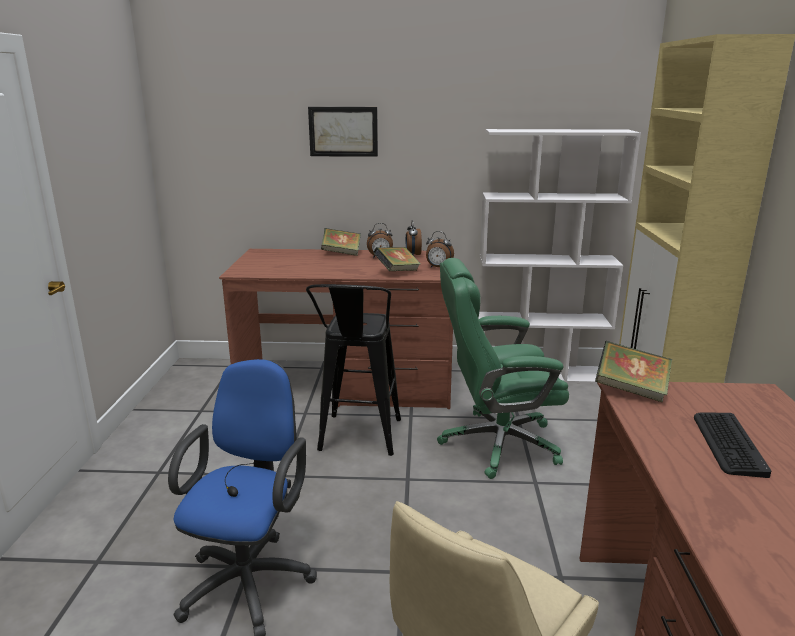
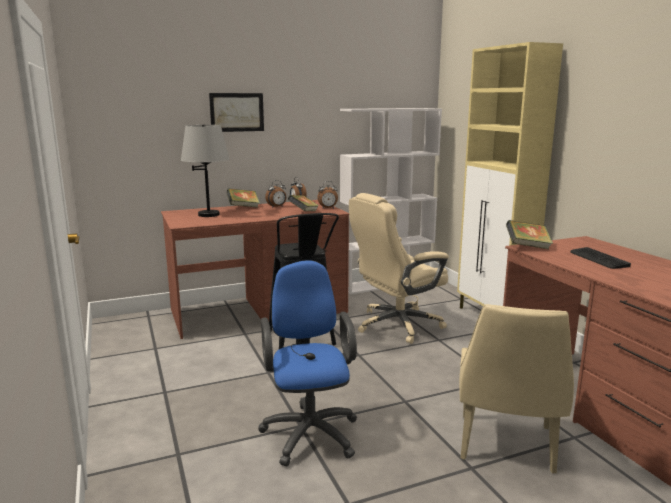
camera: 25 degrees left, 5 degrees down
green office chair [437,258,569,479] -> beige office chair [349,193,449,344]
none -> grey table lamp [181,124,229,217]

